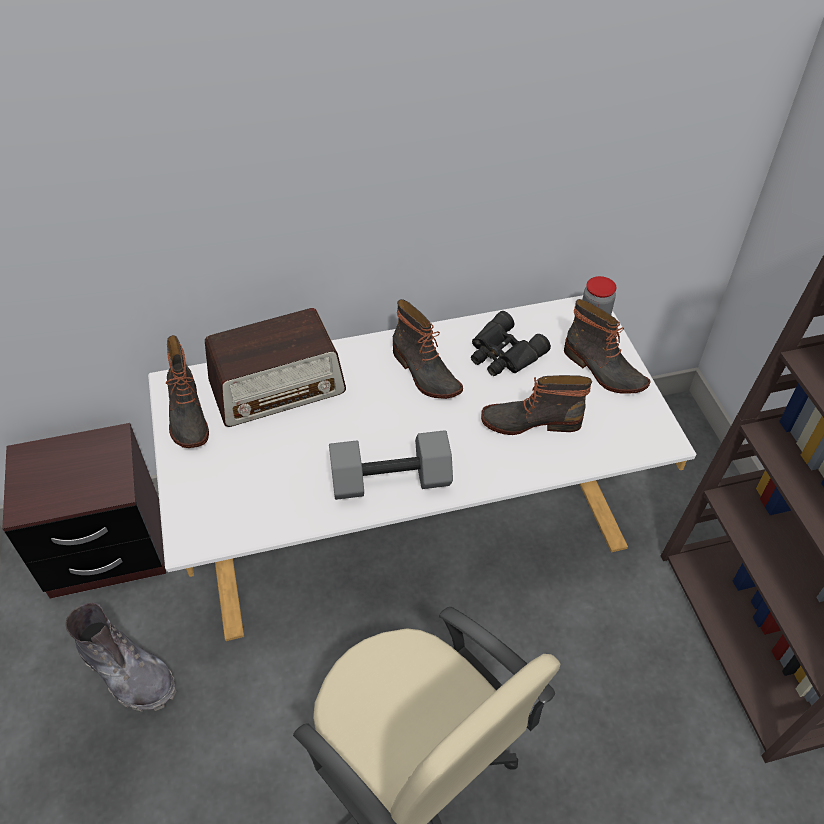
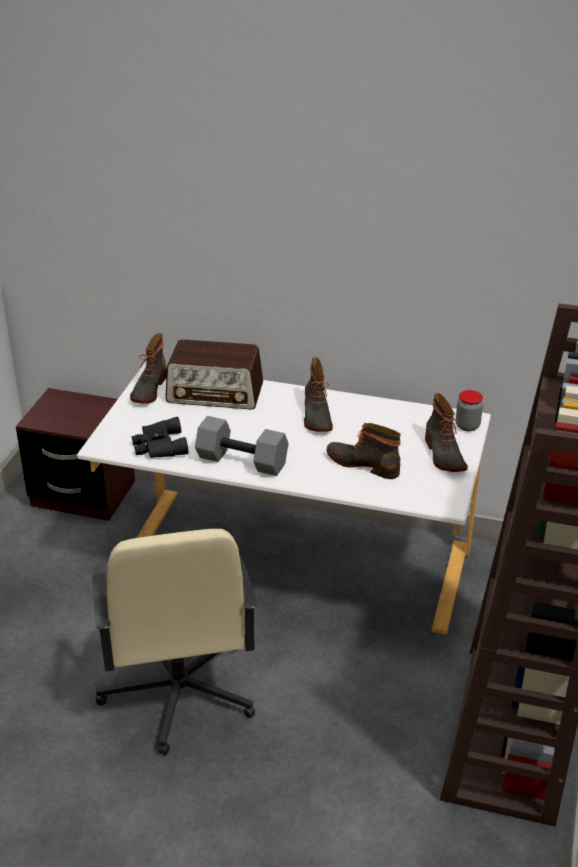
camera: 30 degrees right, 15 degrees down
grey boot [65,603,177,712] -> none
black binoculars [471,311,551,376] -> black binoculars moved to [132,417,189,458]

